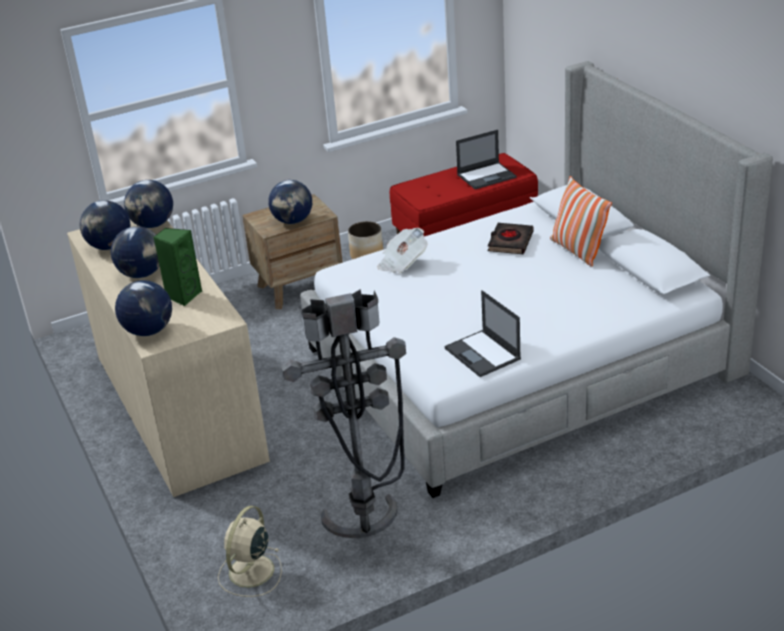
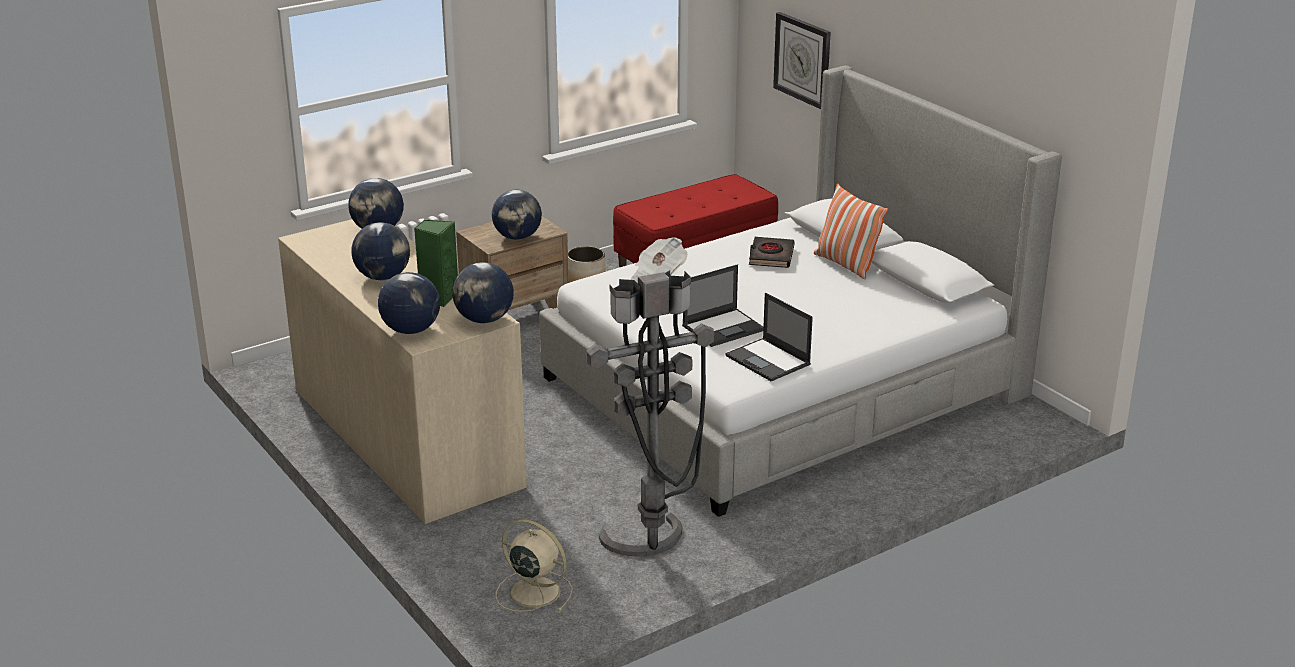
camera: 10 degrees left, 5 degrees down
globe [80,200,131,250] -> globe moved to [452,262,514,323]
beige fan [218,506,282,597] -> beige fan turned 105 degrees clockwise [496,519,573,612]
laptop [456,130,517,189] -> laptop moved to [682,264,763,347]
none -> wall clock [773,12,831,109]

